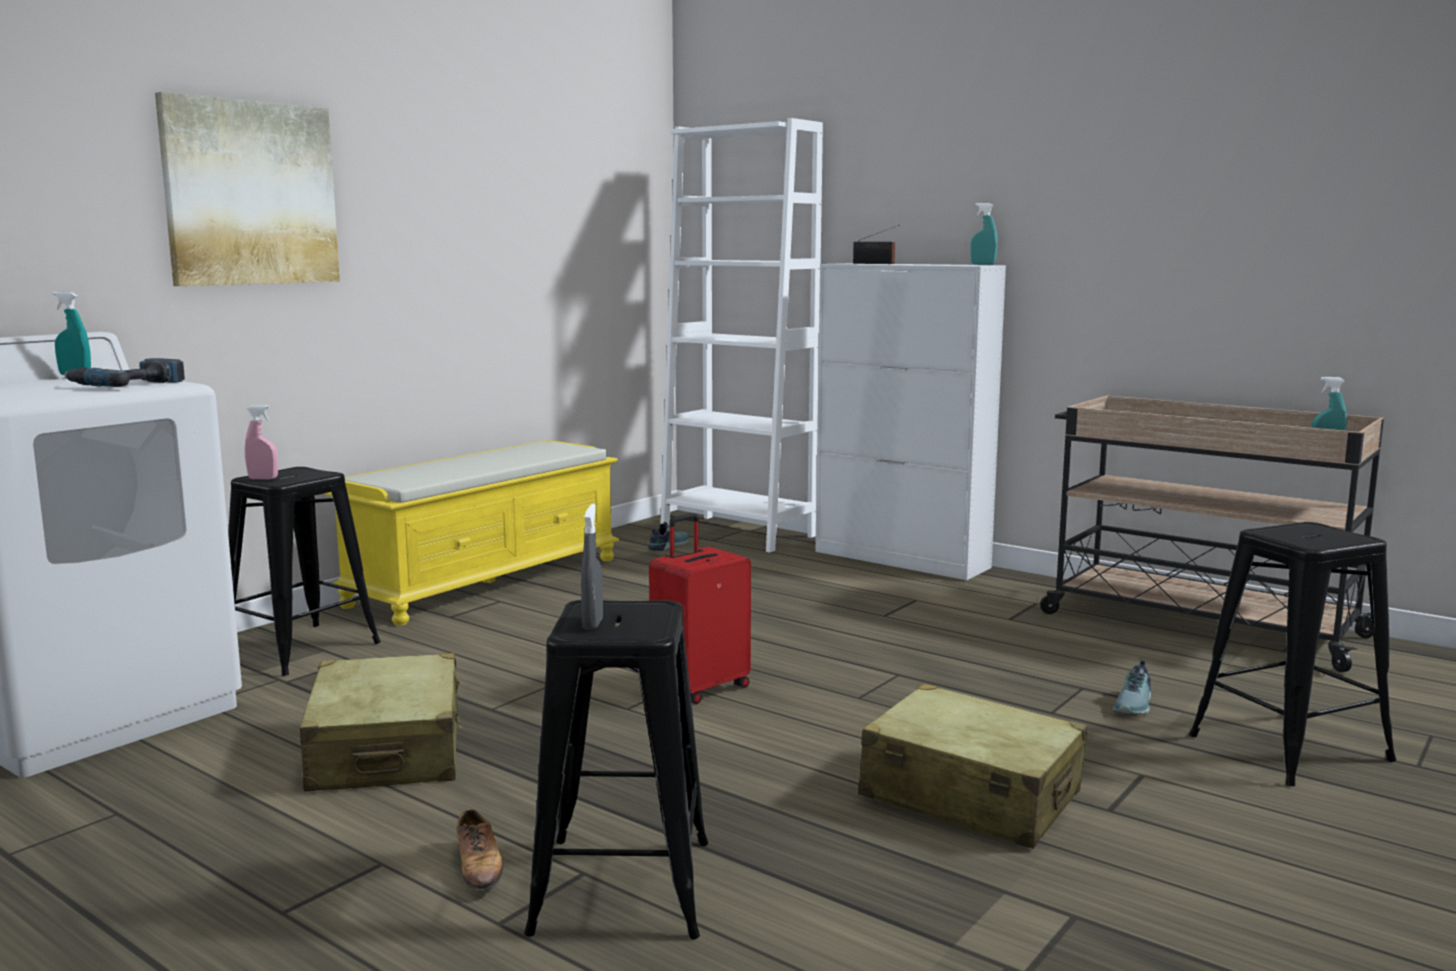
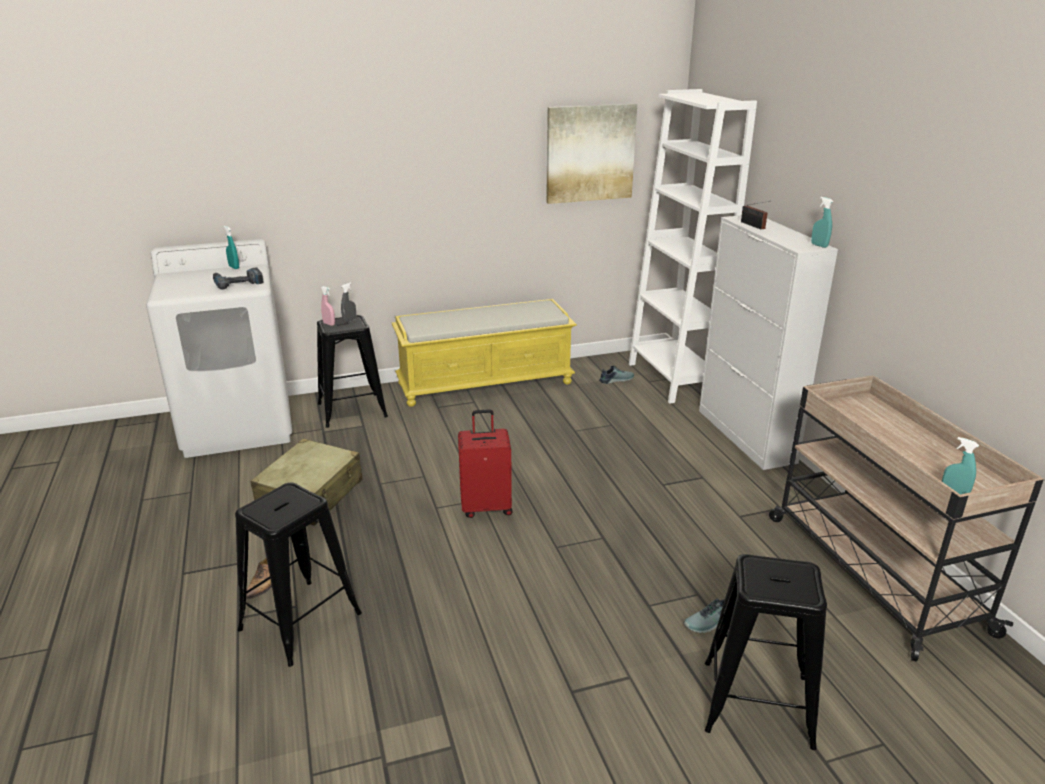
camera: 35 degrees right, 15 degrees up
picture [155,92,340,286] -> picture moved to [546,104,637,204]
grey spray bottle [581,504,603,630] -> grey spray bottle moved to [341,282,356,323]
beige suitcase [859,683,1087,849] -> none

